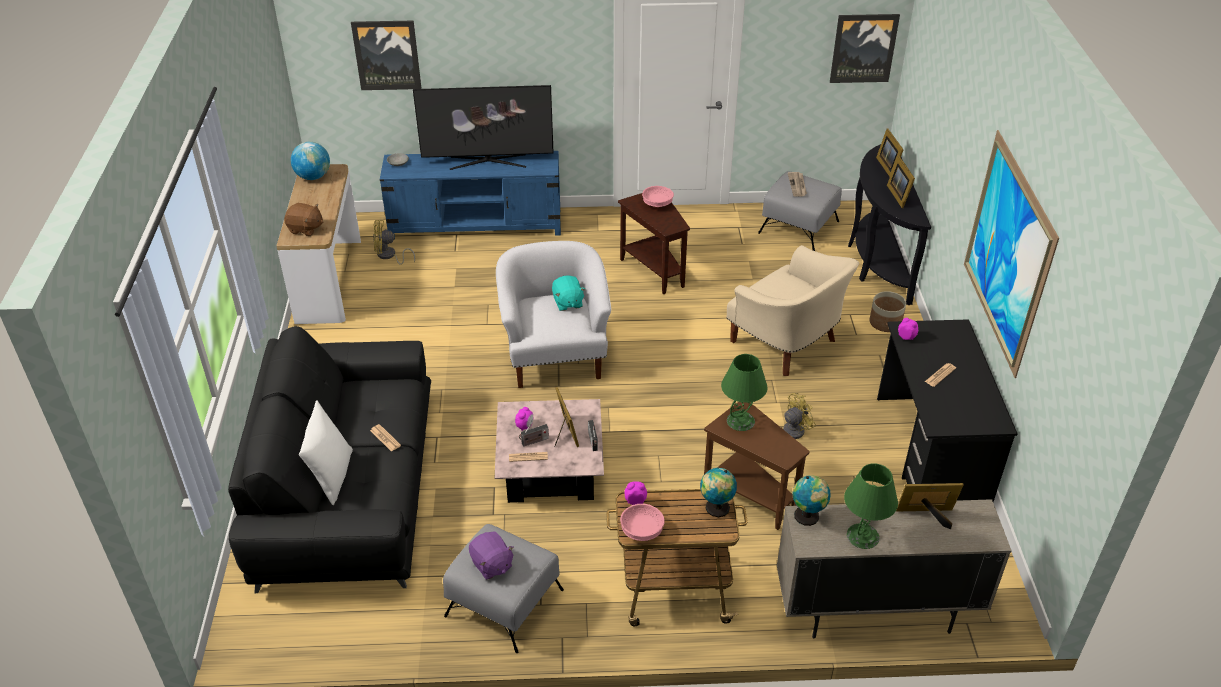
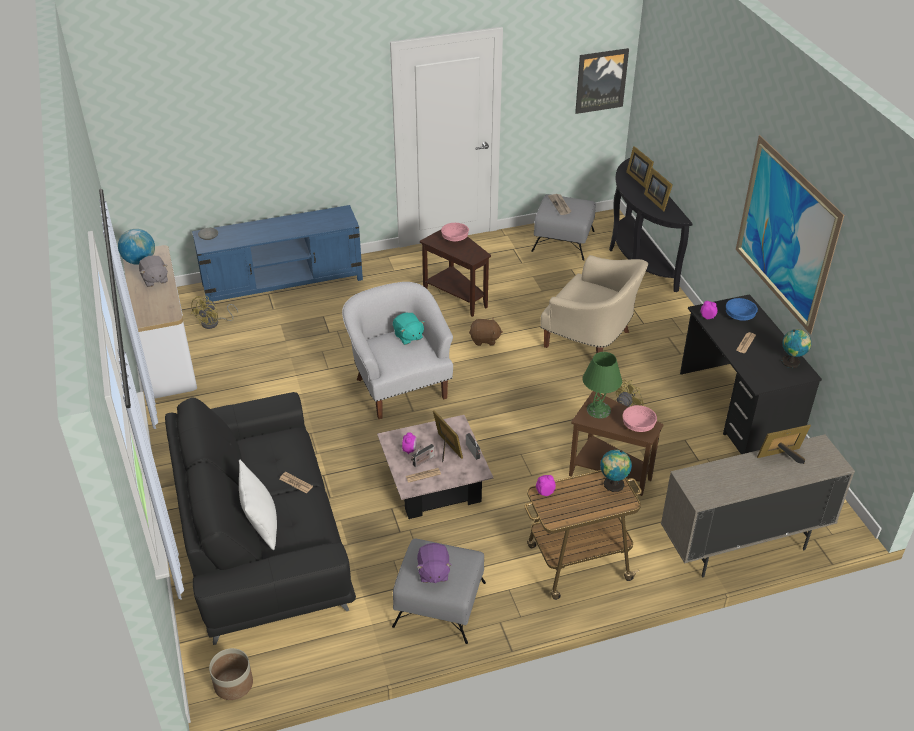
camera: 15 degrees left, 0 degrees up
brown plush toy [284,203,323,236] -> brown plush toy moved to [469,317,503,346]
picture [351,20,421,90] -> none
yellow fan [373,220,415,265] -> yellow fan turned 45 degrees counterclockwise [191,296,238,329]
television [413,85,554,170] -> none
purple plush toy [469,531,514,580] -> purple plush toy turned 45 degrees clockwise [417,543,452,583]
pink bowl [620,504,665,541] -> pink bowl moved to [623,405,657,432]
globe [792,475,831,526] -> globe moved to [781,329,811,368]
green table lamp [844,463,898,549] -> none
planter [870,291,906,332] -> planter moved to [209,648,253,700]
none -> grey plush toy [139,255,168,287]
none -> blue bowl [726,298,758,321]

